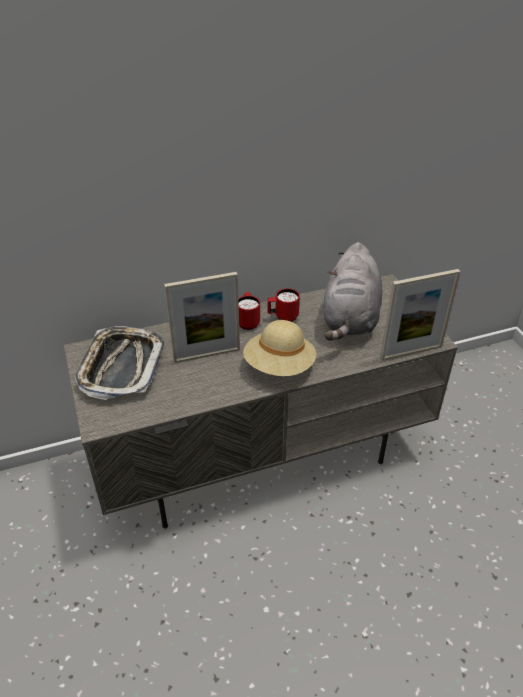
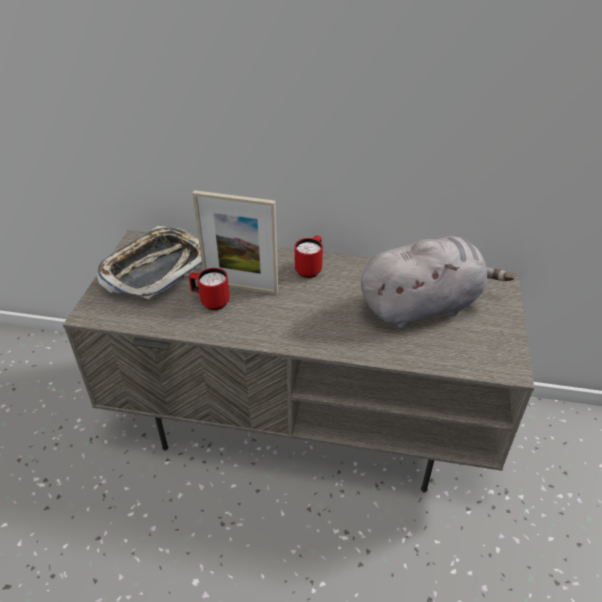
camera: 30 degrees right, 0 degrees up
beige hat [243,320,316,376] -> none
red mug [267,288,300,322] -> red mug moved to [189,268,230,310]
grey plush toy [324,242,382,341] -> grey plush toy turned 150 degrees counterclockwise [361,236,514,329]
picture frame [380,269,461,361] -> none

